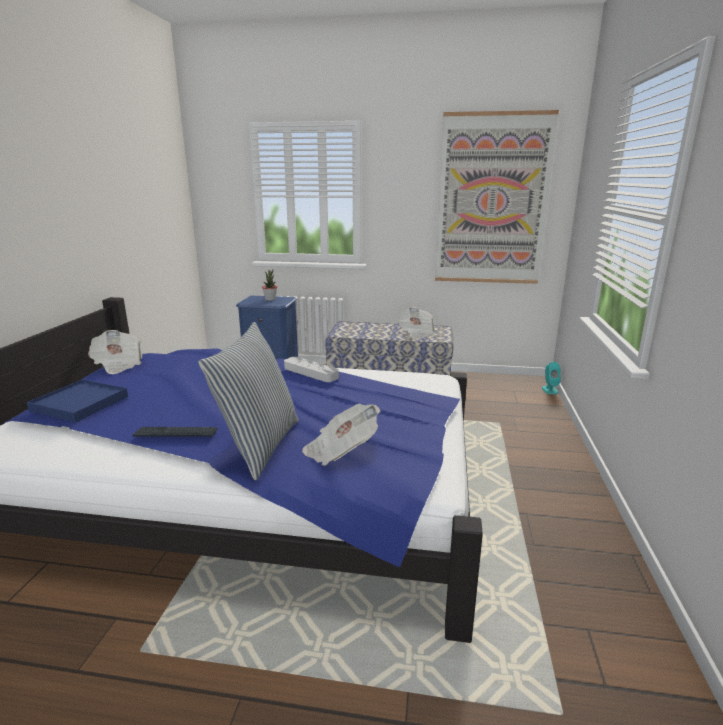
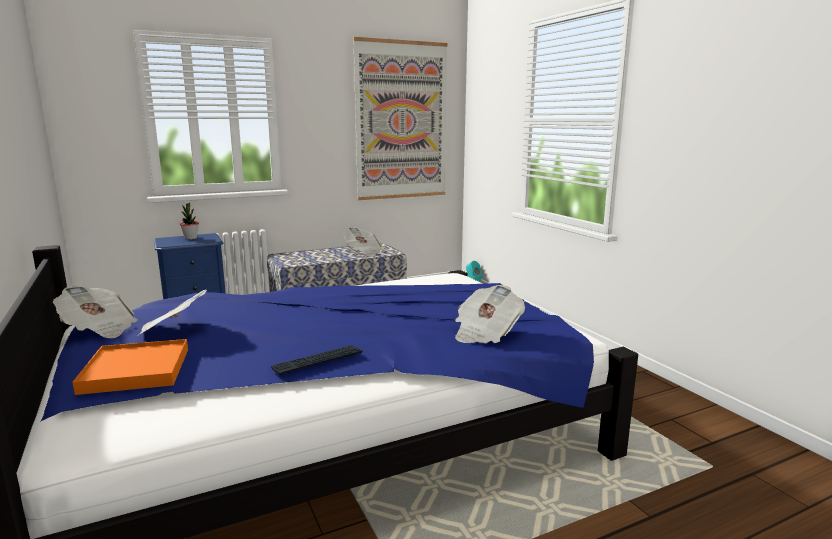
camera: 35 degrees left, 5 degrees down
blue tray [27,379,128,422] -> orange tray [72,339,188,395]
pillow [198,322,299,481] -> none
grey tray [284,357,339,382] -> none
none -> newspaper [139,290,207,335]

